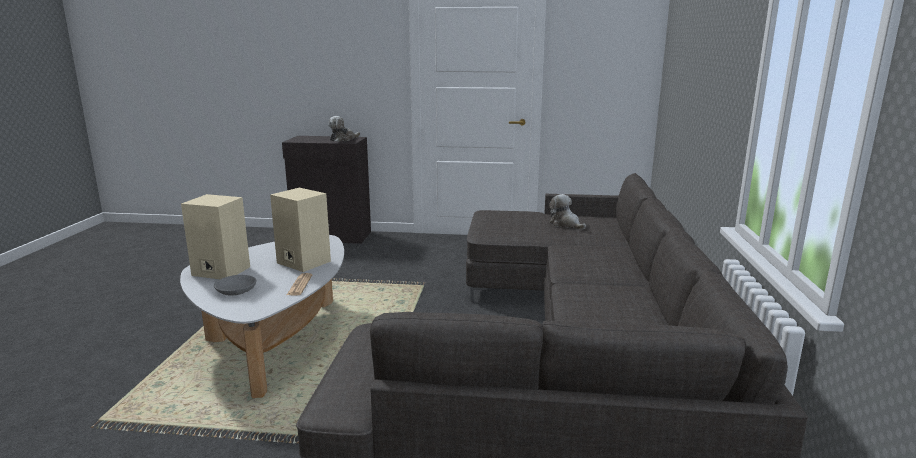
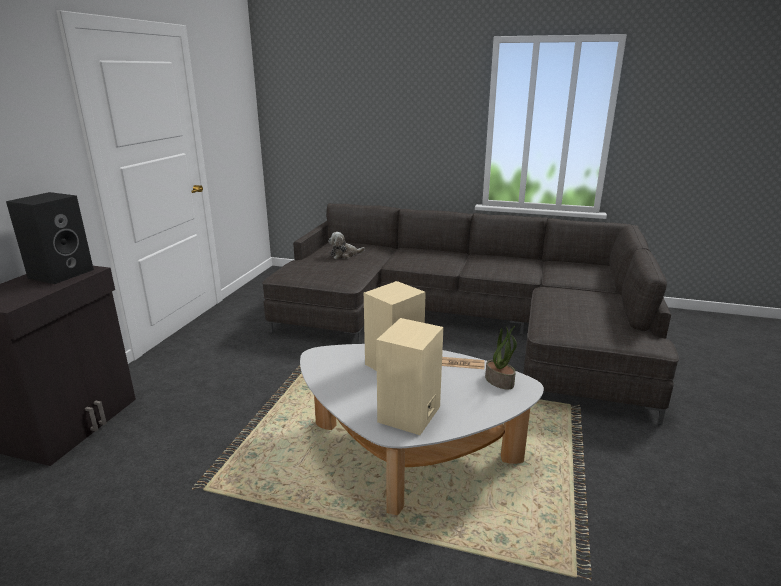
camera: 80 degrees left, 5 degrees up
grey bowl [214,275,256,296] -> none
plush toy [328,116,360,142] -> black speaker [6,192,94,284]
none -> potted plant [485,326,517,390]

